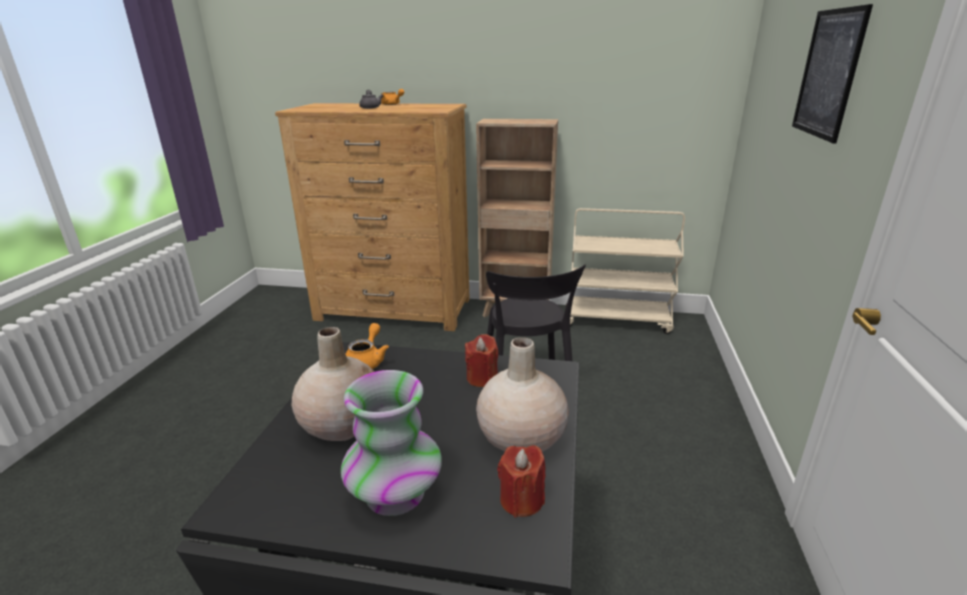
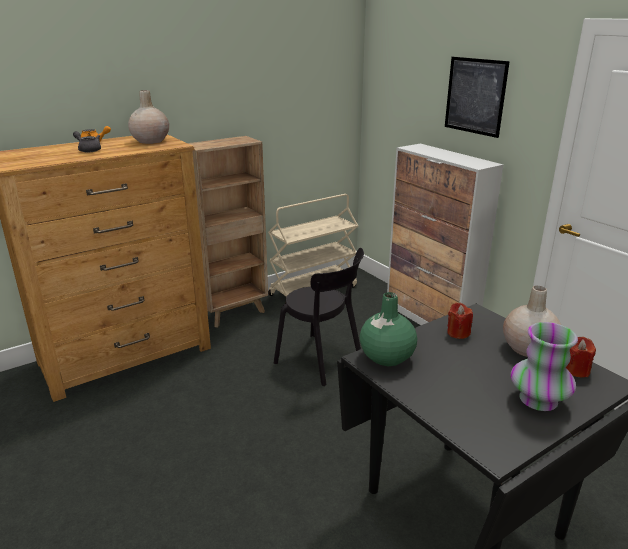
camera: 45 degrees left, 0 degrees up
beige vase [292,327,375,441] -> beige vase moved to [128,90,169,144]
orange teapot [346,323,389,369] -> green vase [360,292,417,366]
none -> cabinet [387,144,503,325]

